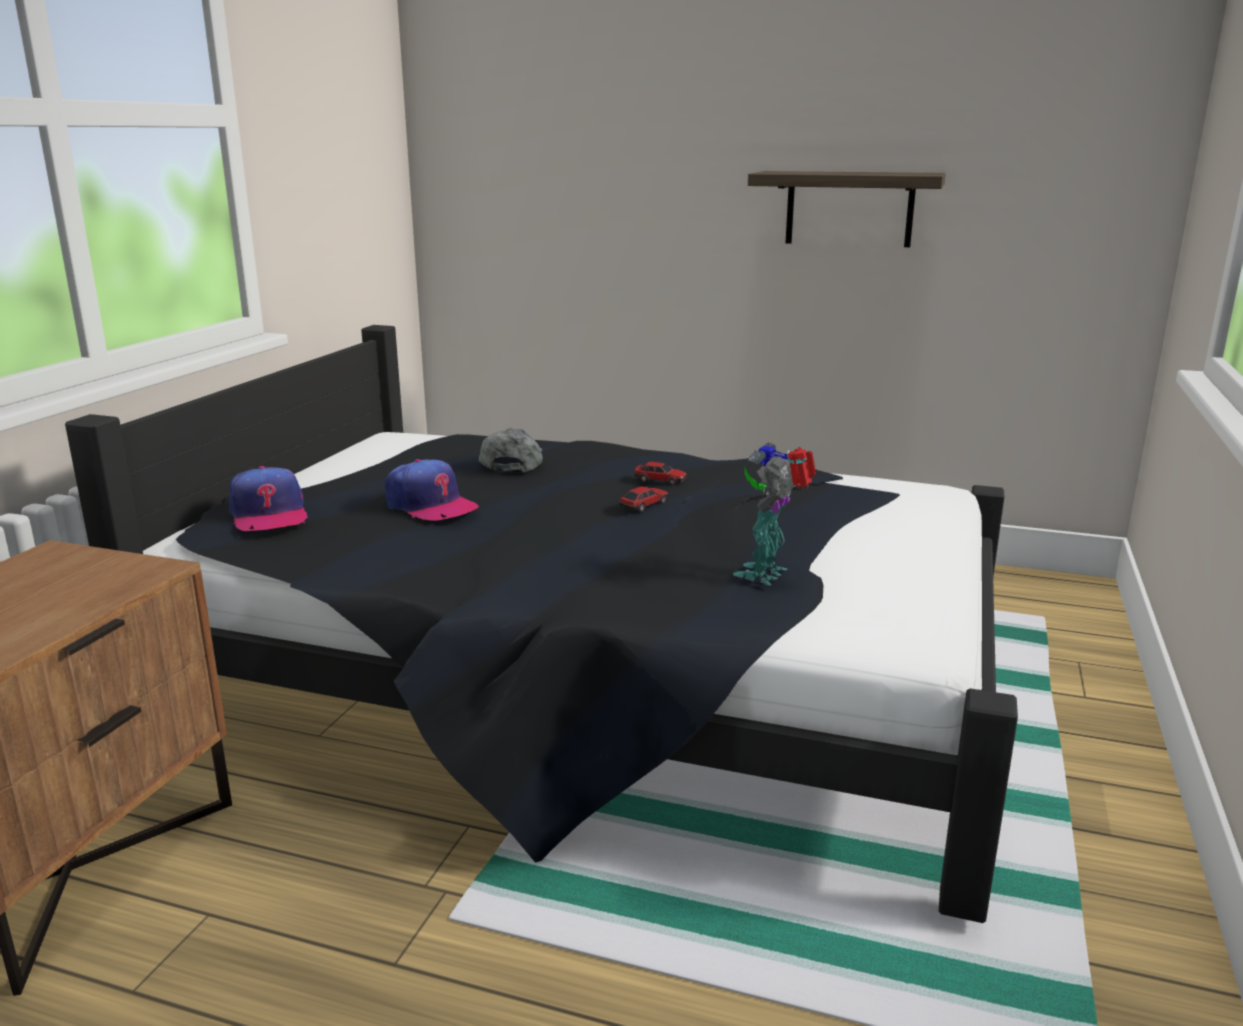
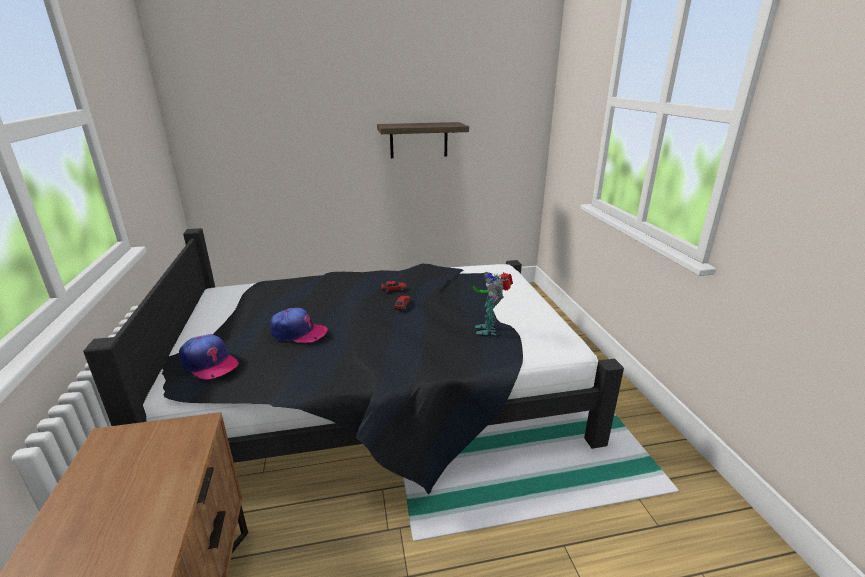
camera: 30 degrees left, 5 degrees up
grey cap [479,428,543,473] -> none

